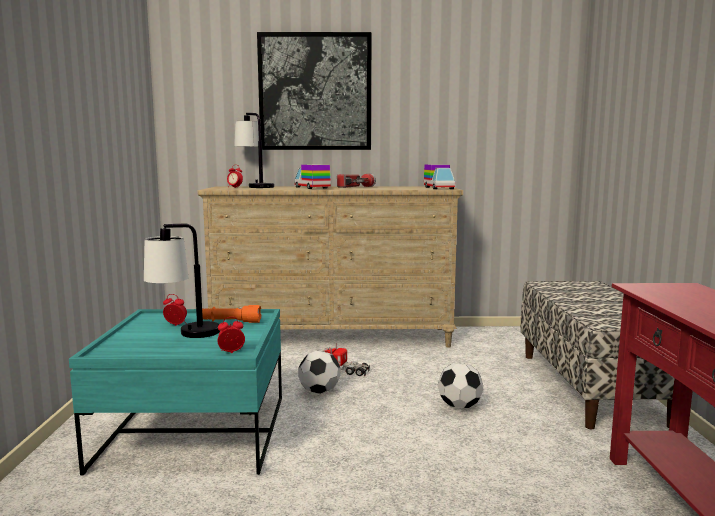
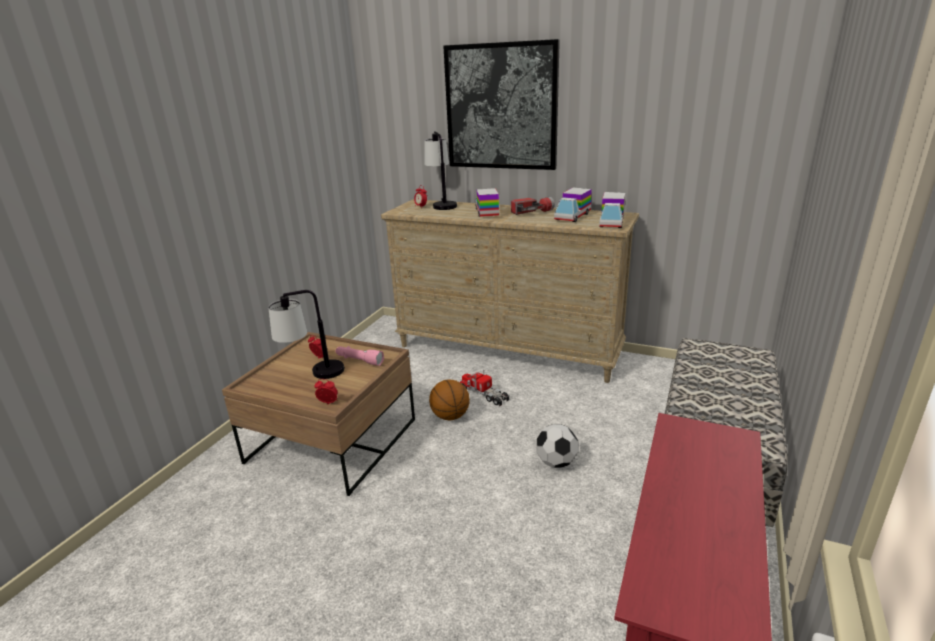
camera: 25 degrees right, 15 degrees up
turquoise coffee table [69,309,282,475] -> brown coffee table [222,332,415,496]
orange flashlight [202,305,261,323] -> pink flashlight [336,346,384,366]
football [298,351,340,394] -> basketball [429,380,470,420]
none -> toy truck [554,188,591,222]

